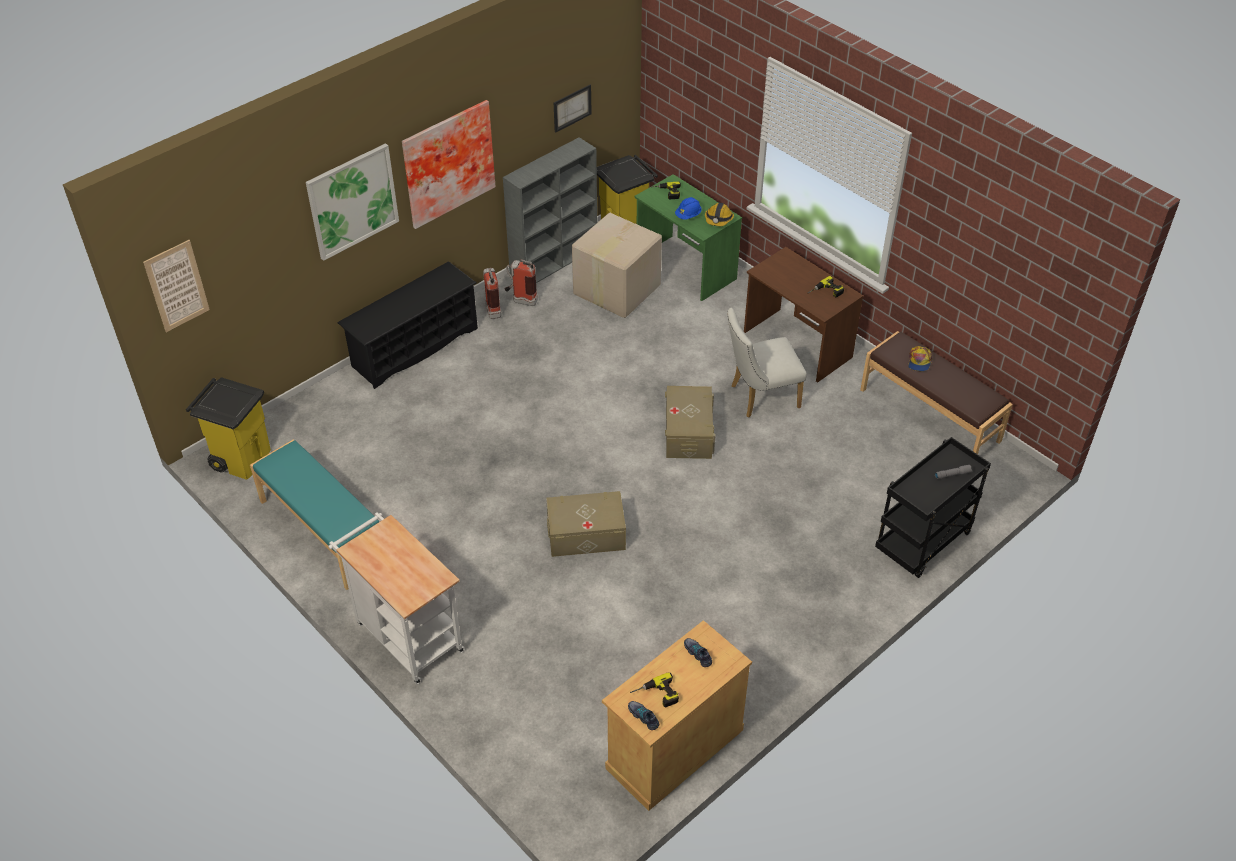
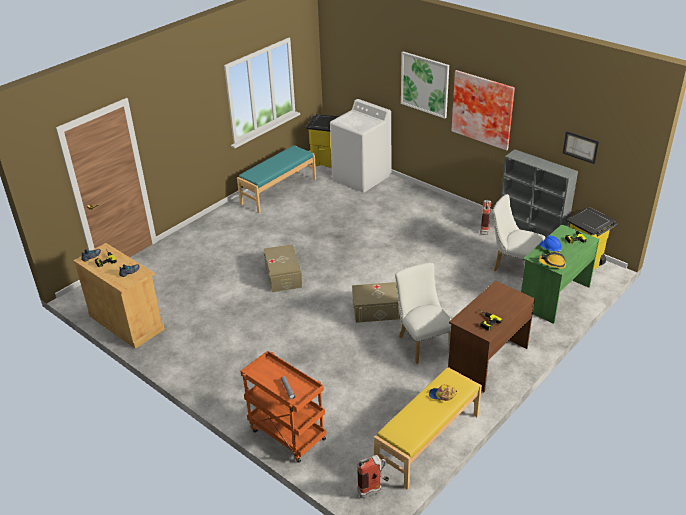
camera: 85 degrees right, 10 degrees down
picture [143,240,210,332] -> none
white cart [328,512,465,684] -> none
black shoe rack [337,261,478,389] -> none
fire extinguisher [483,268,502,319] -> fire extinguisher moved to [357,455,389,498]
cardboard box [572,213,662,318] -> white chair [493,194,545,271]
brown bench [860,331,1013,454] -> yellow bench [374,367,482,490]
black cart [875,437,991,578] -> orange cart [240,351,326,463]
none -> white washing machine [330,99,391,193]

